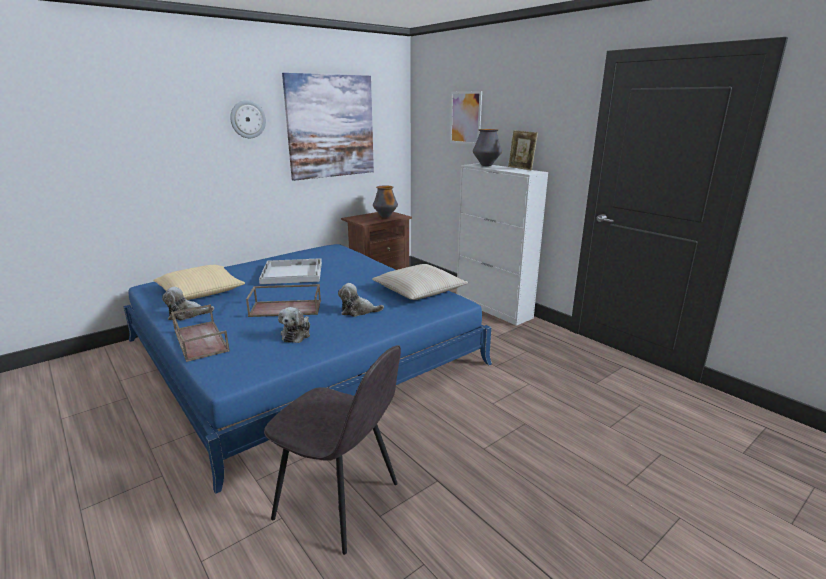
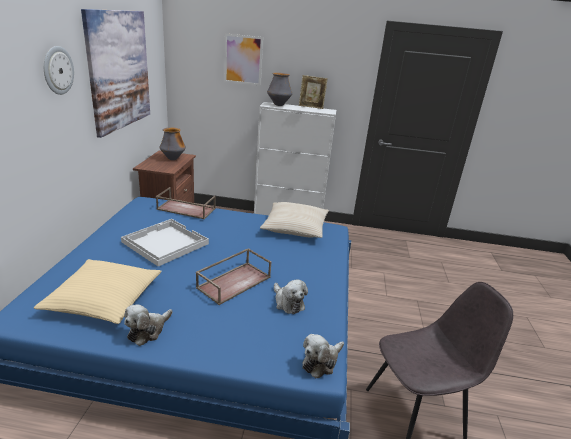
camera: 45 degrees left, 5 degrees up
brown tray [171,304,230,362] -> brown tray moved to [156,187,216,219]
plush toy [338,283,384,317] -> plush toy moved to [302,334,344,378]

